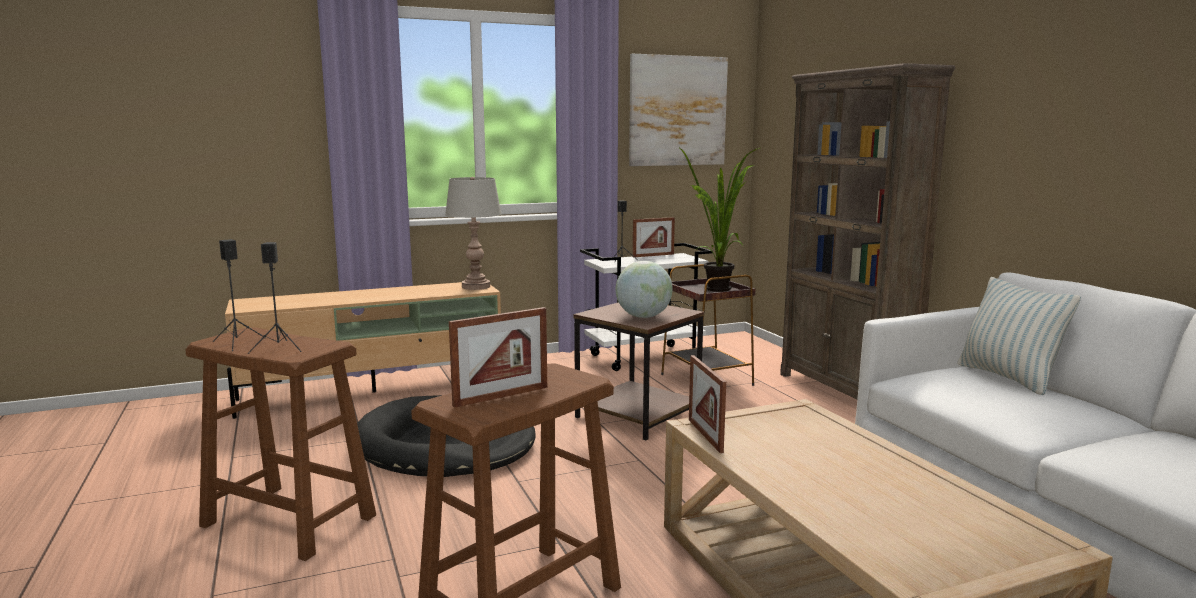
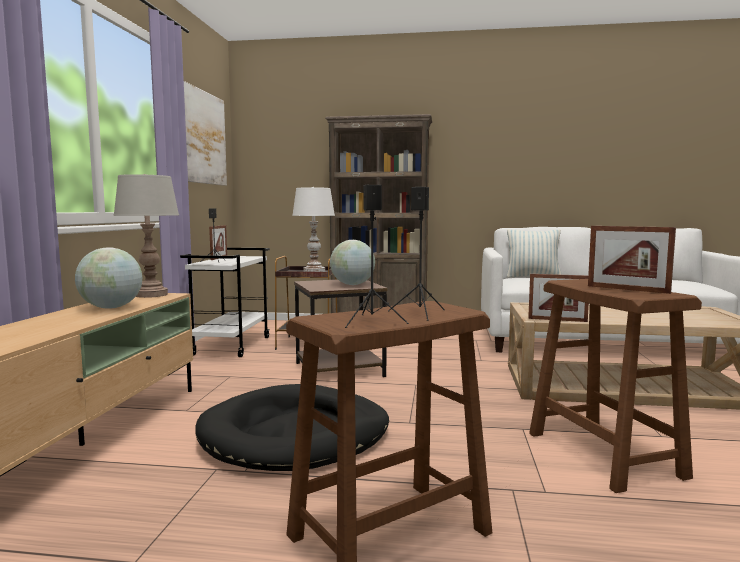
camera: 60 degrees left, 5 degrees down
picture frame [449,307,547,408] -> picture frame turned 135 degrees clockwise [588,226,676,294]
potted plant [678,147,760,292] -> white table lamp [292,187,335,272]
none -> globe [75,248,142,309]

